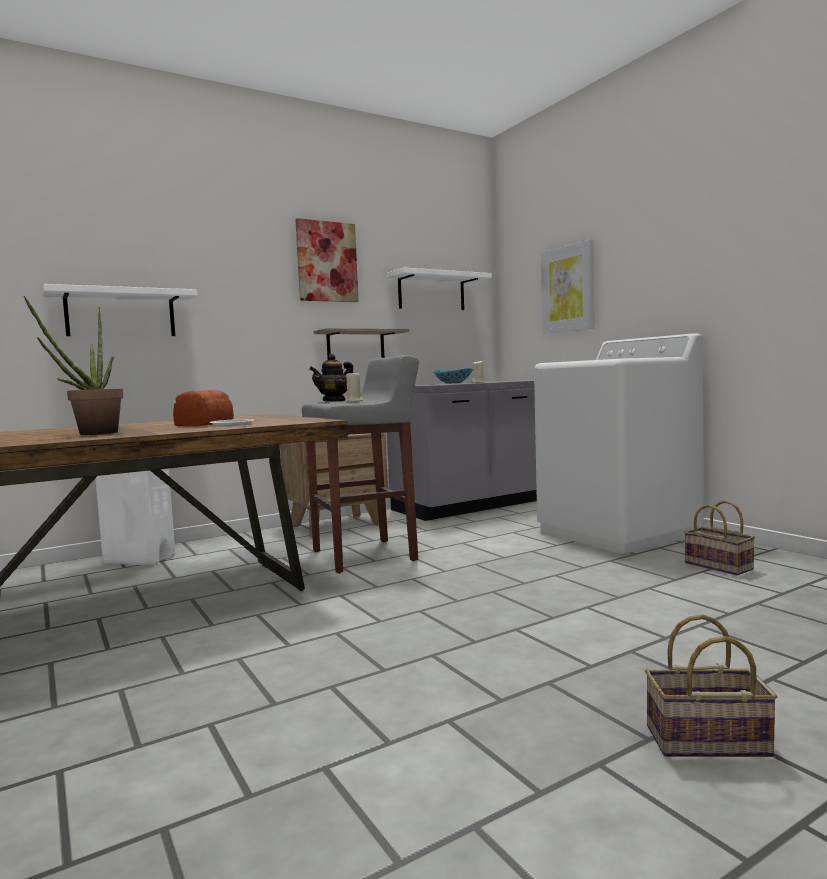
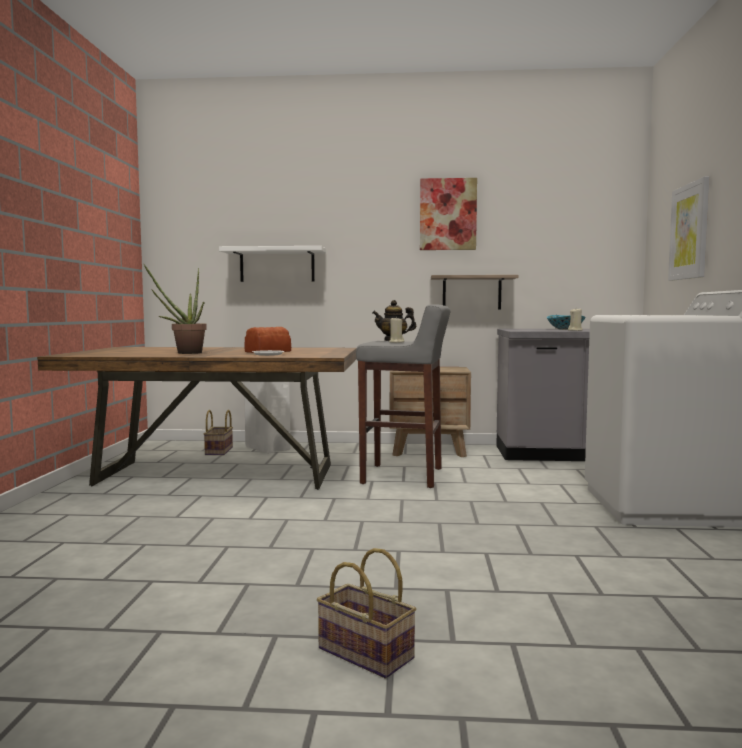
camera: 35 degrees right, 0 degrees up
white shelf [386,267,492,310] -> none
basket [684,500,755,576] -> basket moved to [204,410,233,455]

